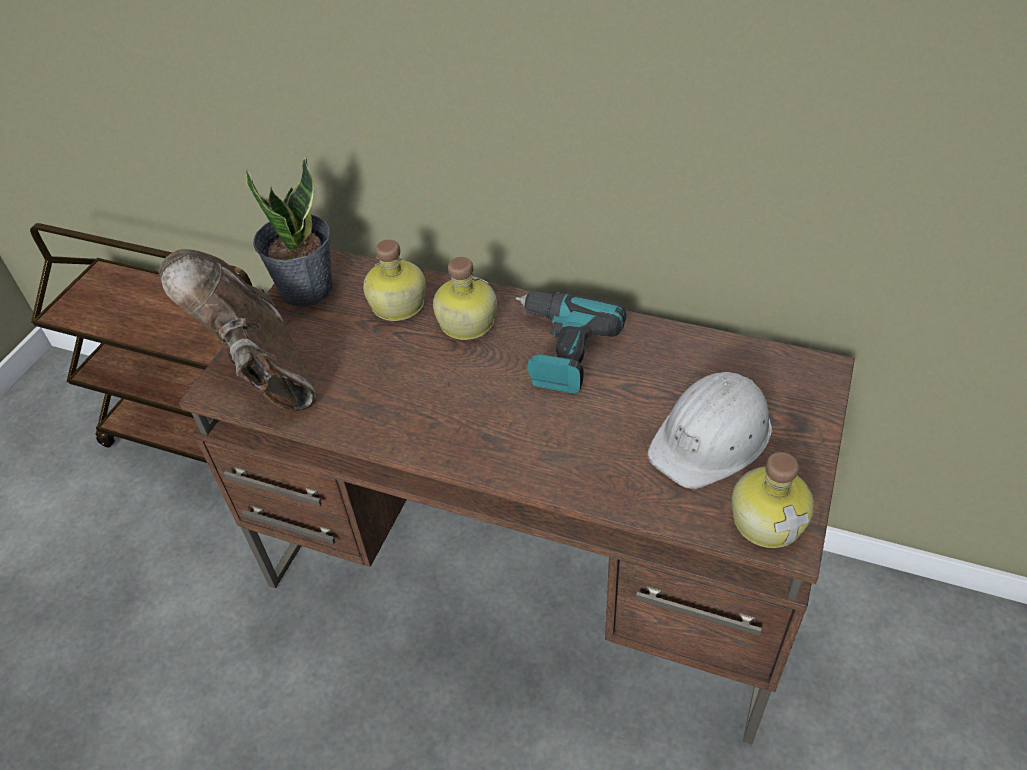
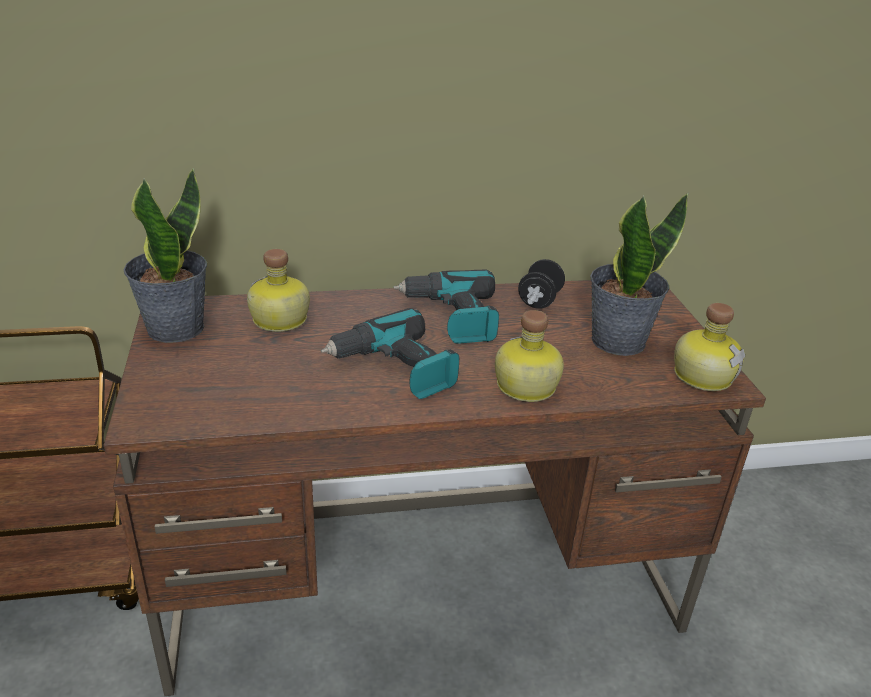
camera: 35 degrees left, 15 degrees down
brown boot [158,249,317,411] -> none
bottle [433,257,497,340] -> bottle moved to [495,310,564,402]
white hard hat [647,372,772,489] -> potted plant [590,193,688,356]
none -> power drill [320,308,459,399]
none -> black dumbbell [518,259,565,309]

